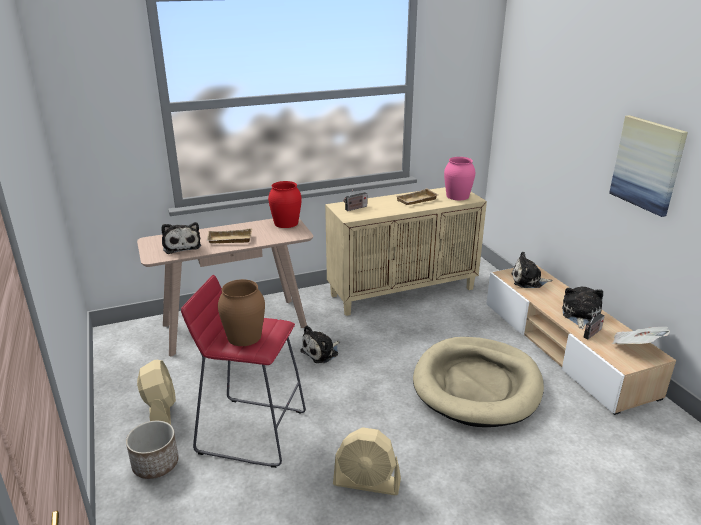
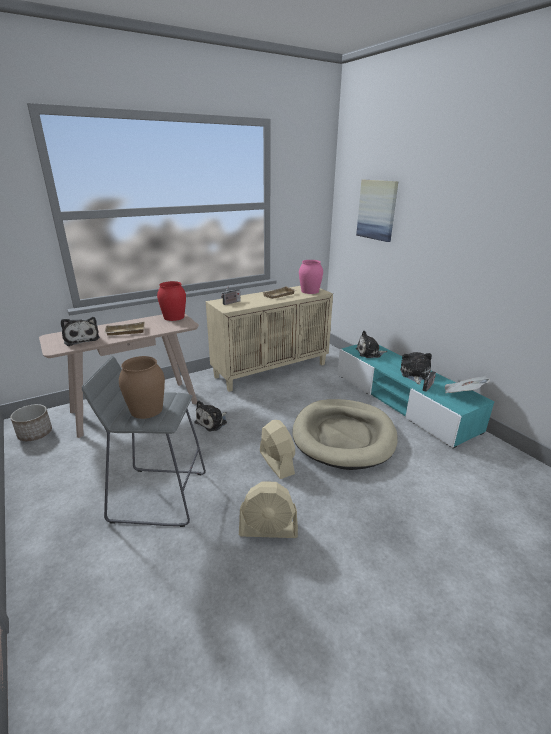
camera: 10 degrees left, 0 degrees up
planter [126,421,179,479] -> planter moved to [10,404,52,441]
beige fan [137,360,176,425] -> beige fan moved to [260,420,295,479]
red stool [181,275,306,468] -> grey stool [82,356,206,527]
beige tv stand [486,265,676,415] -> turquoise tv stand [337,344,495,449]
picture [609,115,688,217] -> picture moved to [356,180,399,242]

